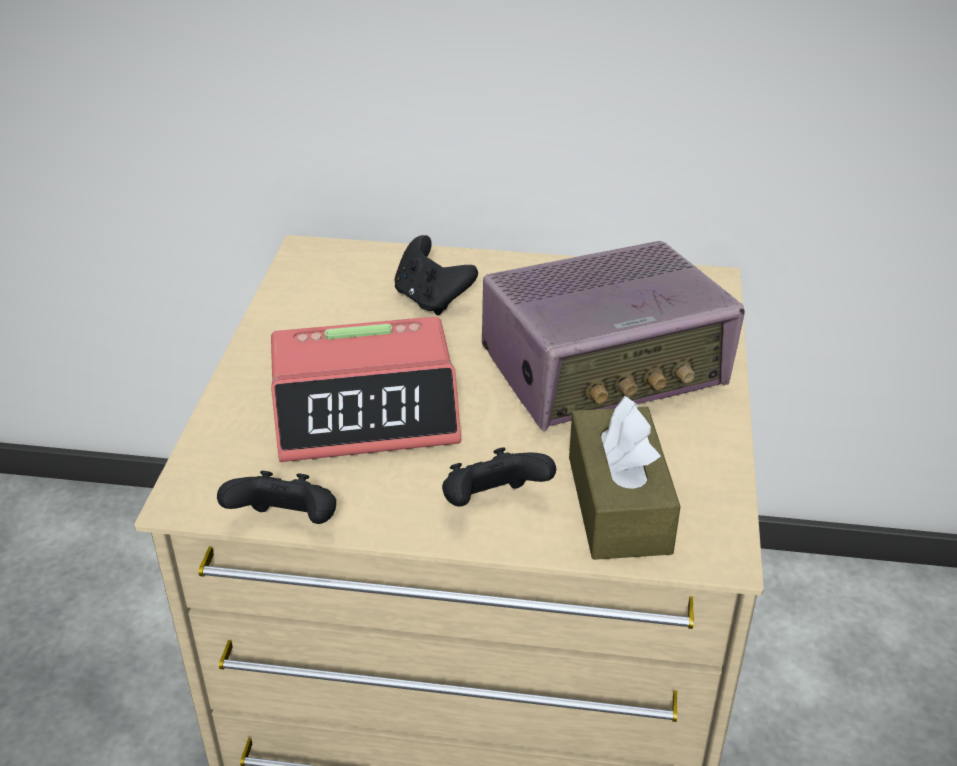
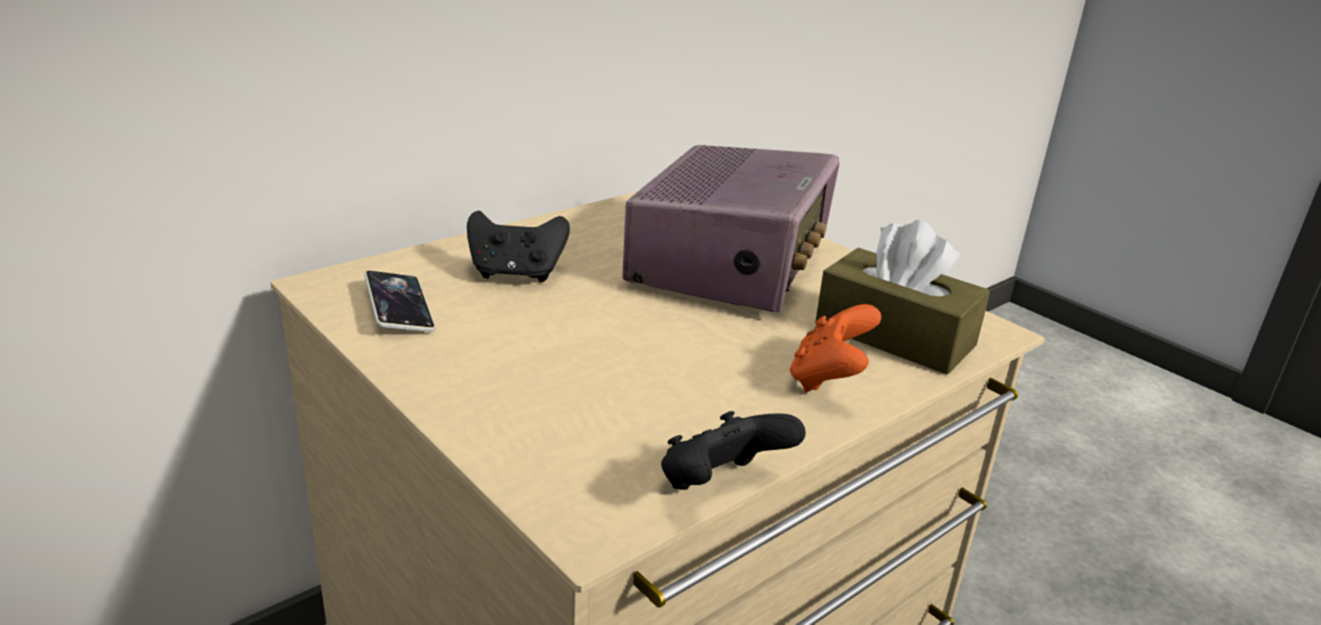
camera: 50 degrees left, 10 degrees down
alarm clock [271,316,461,462] -> none
black game controller [442,447,556,507] -> orange game controller [790,304,881,392]
none -> phone [364,271,435,332]

